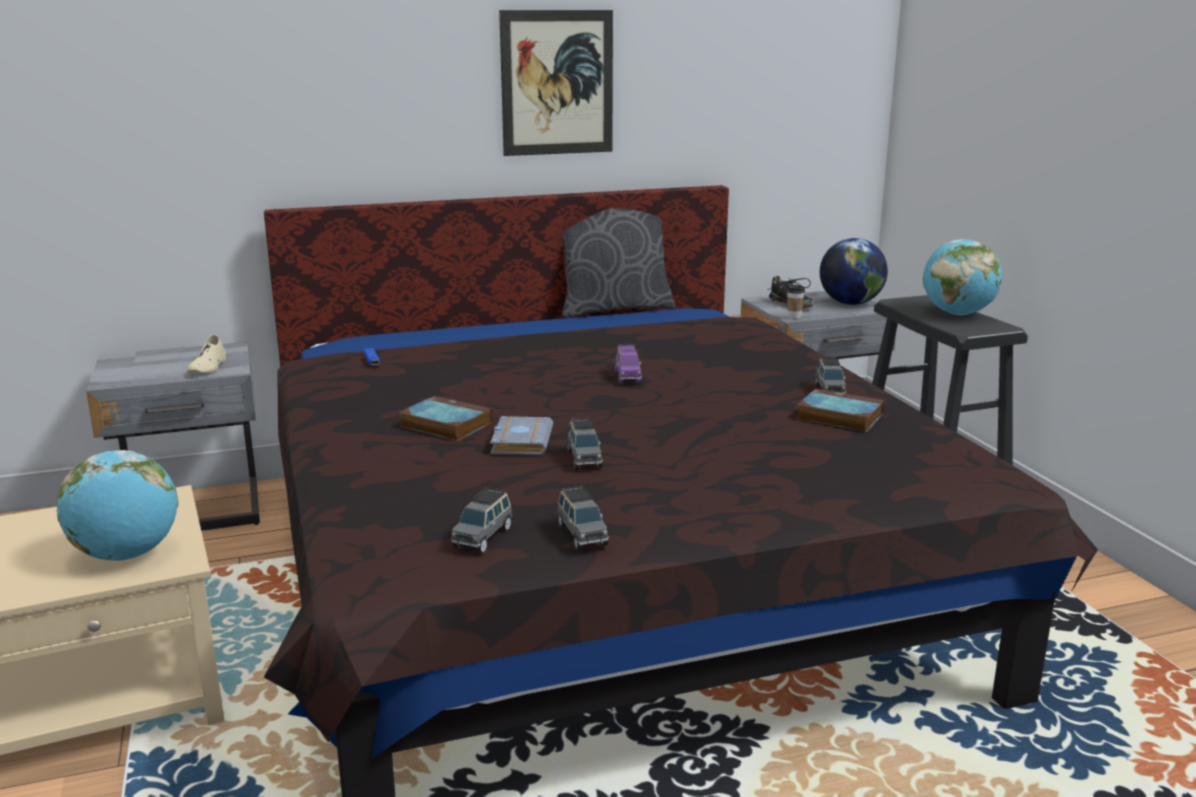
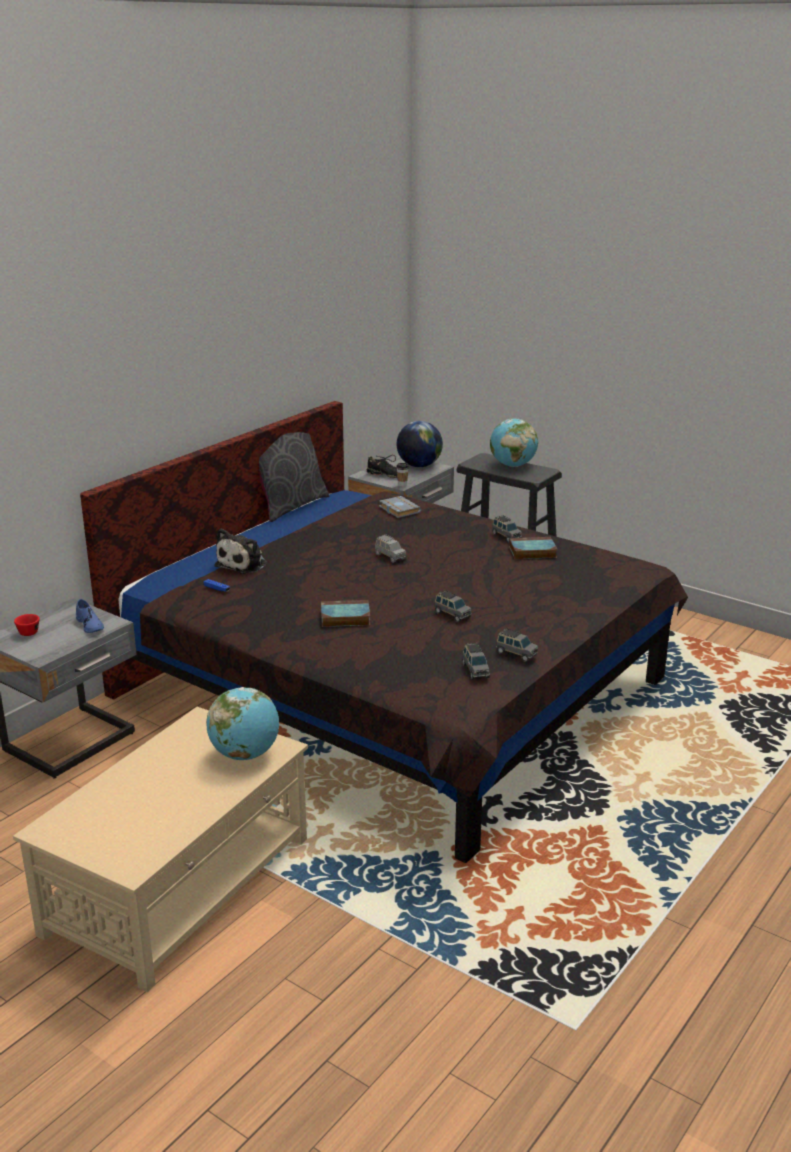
camera: 35 degrees left, 5 degrees up
beige shoe [187,334,226,373] -> blue shoe [76,599,104,633]
grey book [490,416,553,455] -> grey book moved to [379,496,421,518]
picture [499,10,613,156] -> none
purple toy car [615,344,642,384] -> grey toy car [375,534,406,563]
none -> red cup [14,614,40,636]
none -> plush toy [214,528,267,574]

